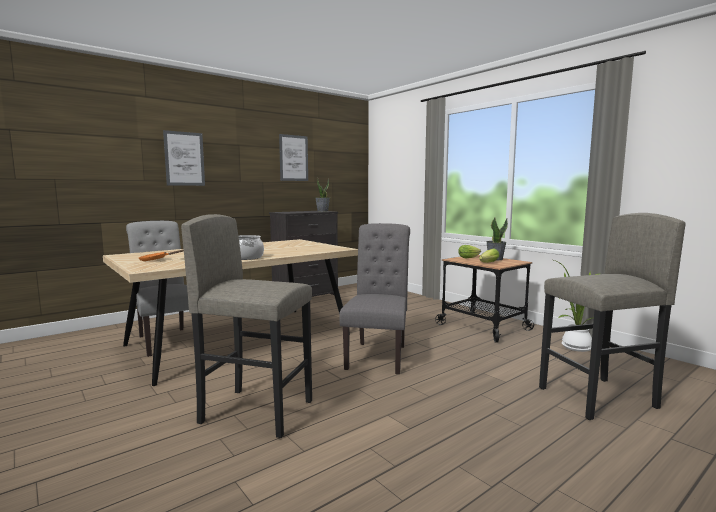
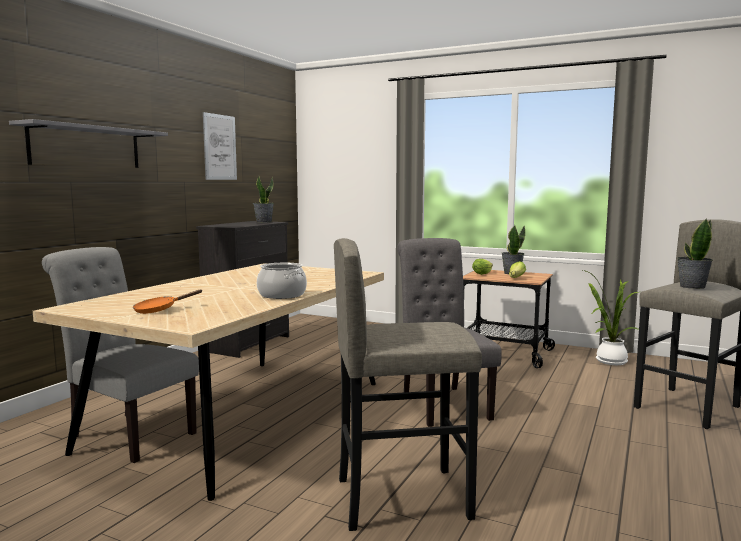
camera: 25 degrees left, 0 degrees up
picture [163,130,205,186] -> grey shelf [9,119,168,168]
none -> potted plant [677,219,713,289]

